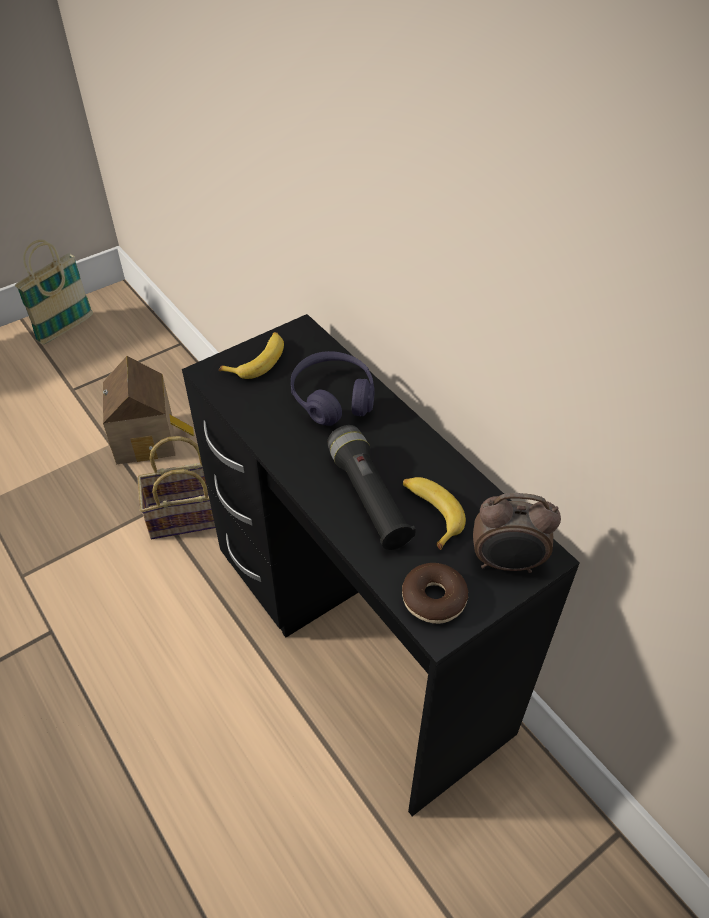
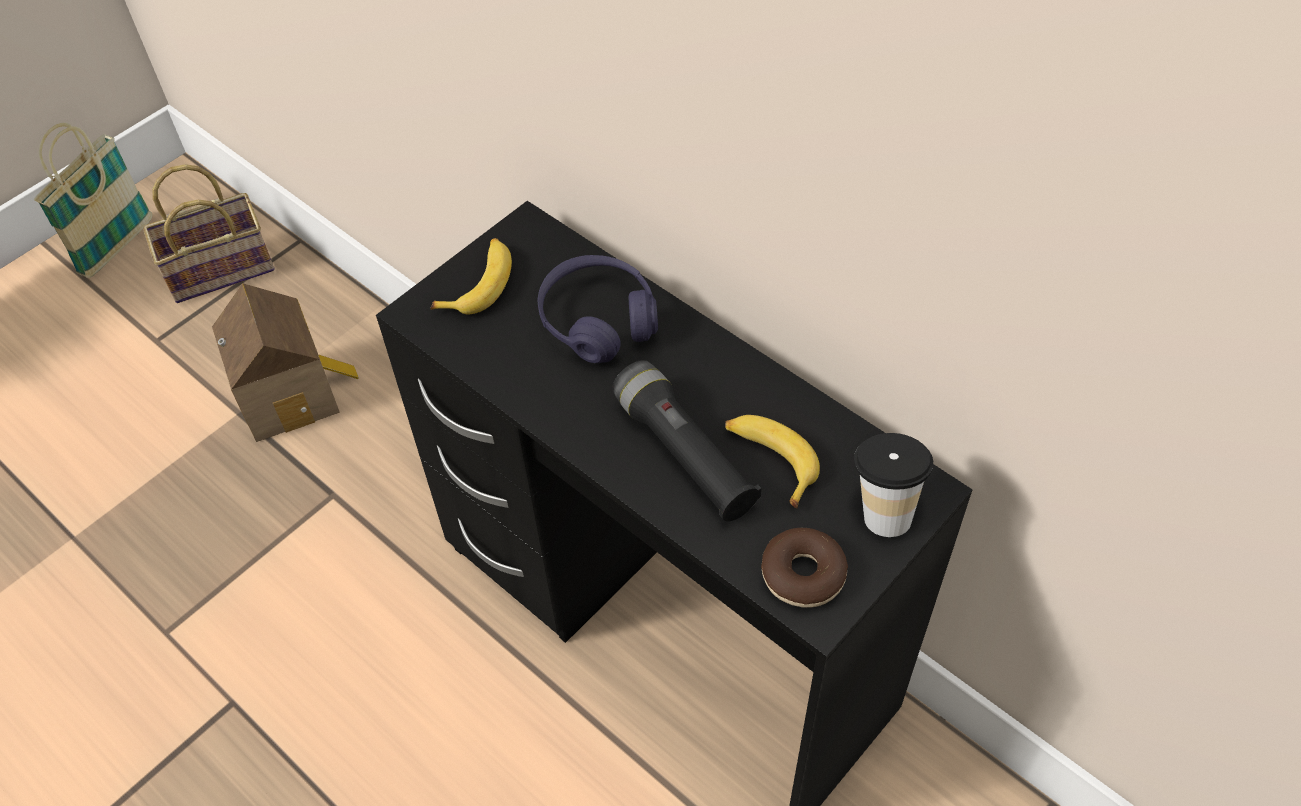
camera: 10 degrees left, 5 degrees up
basket [137,436,215,539] -> basket moved to [143,164,274,303]
alarm clock [473,493,561,573] -> cup [854,433,933,537]

